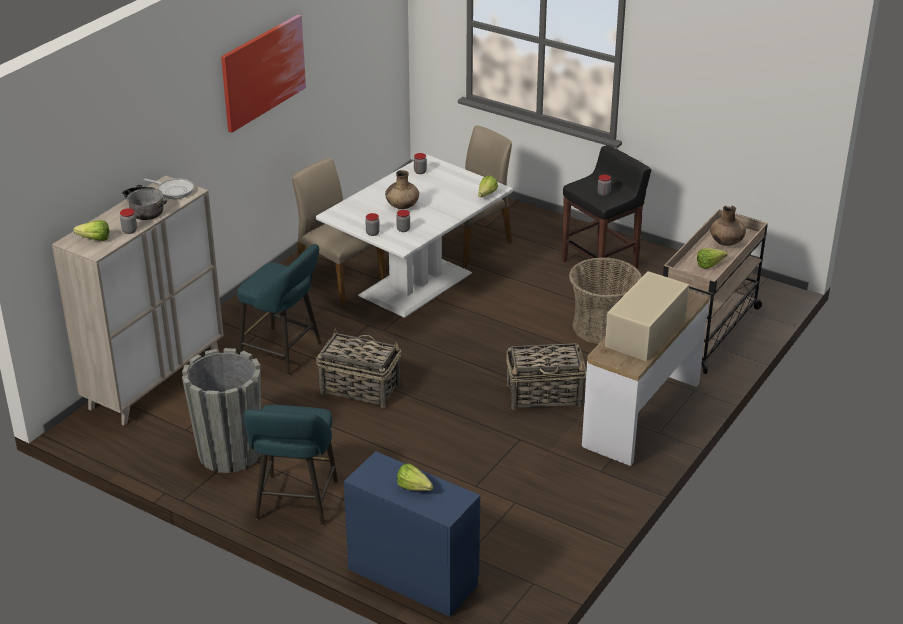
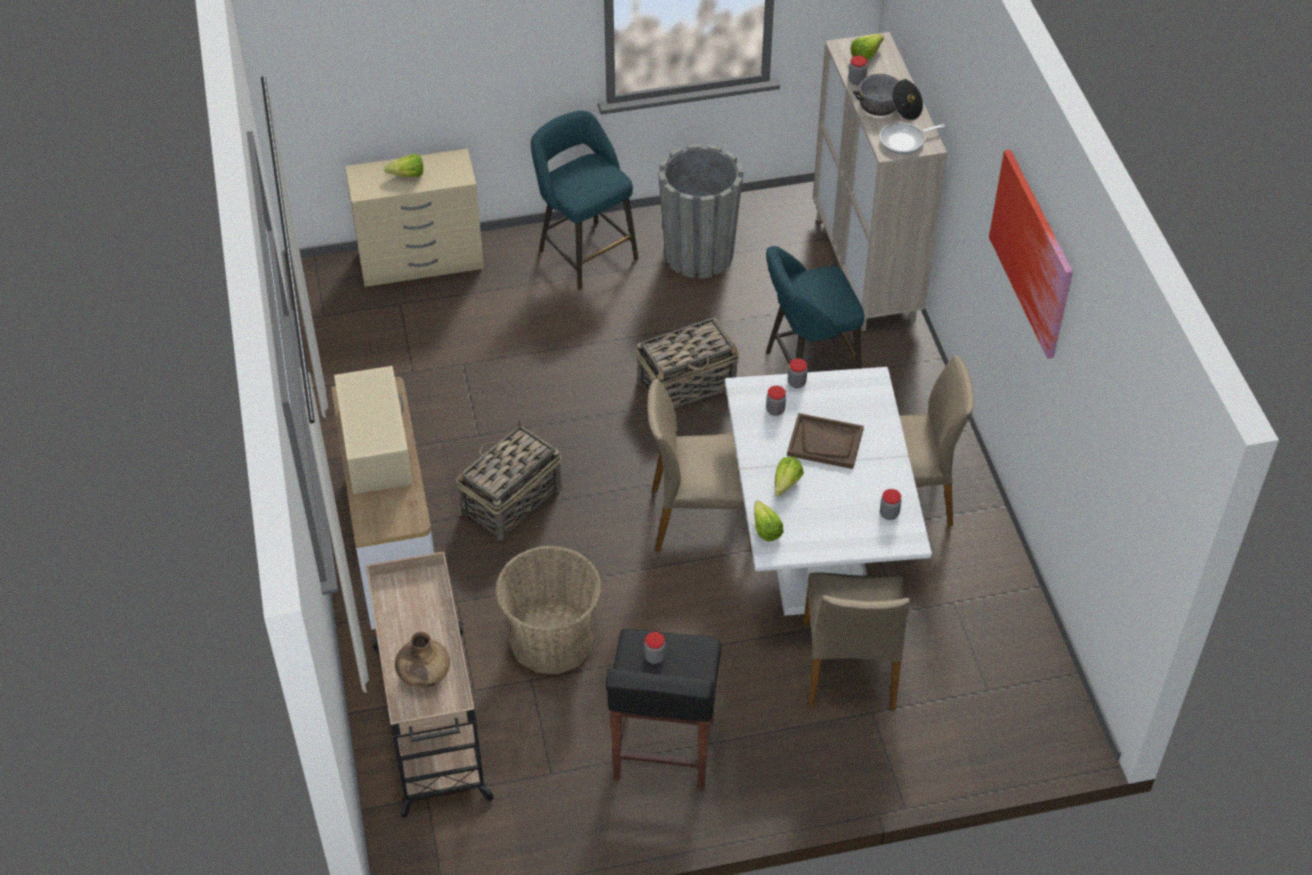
camera: 135 degrees right, 15 degrees up
blue dresser [344,451,480,617] -> beige dresser [345,149,484,287]
brown vase [385,170,419,209] -> brown tray [787,413,864,469]
lettuce [697,248,727,269] -> lettuce moved to [775,457,804,497]
none -> beige chair [647,379,752,551]

